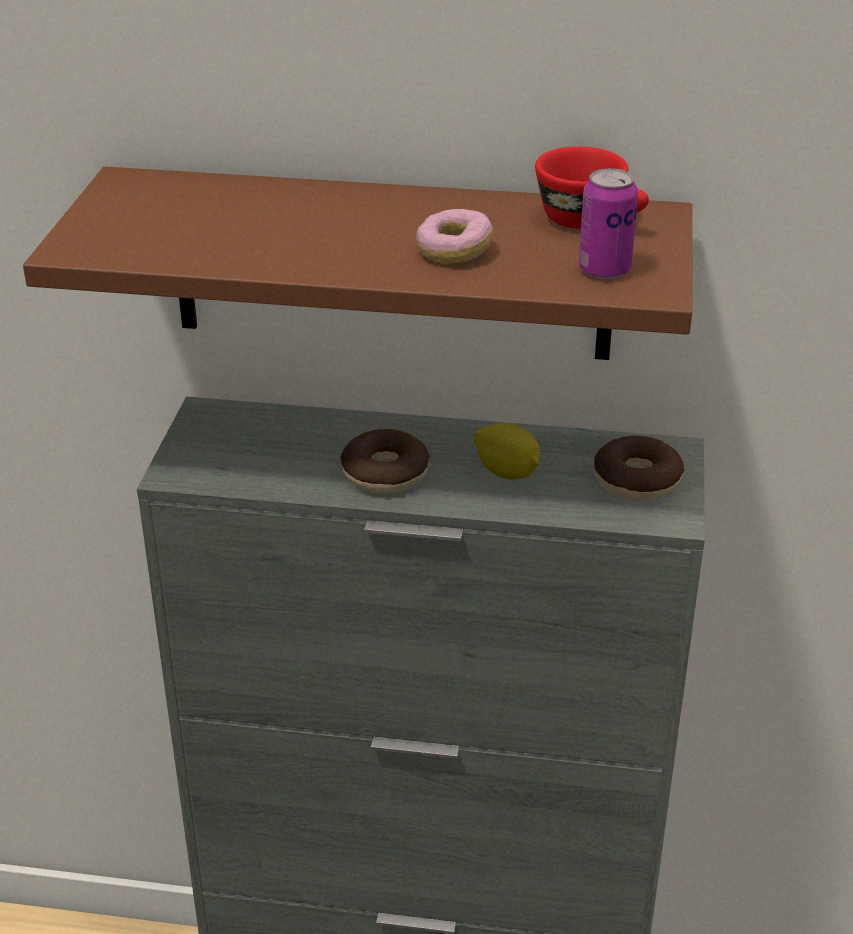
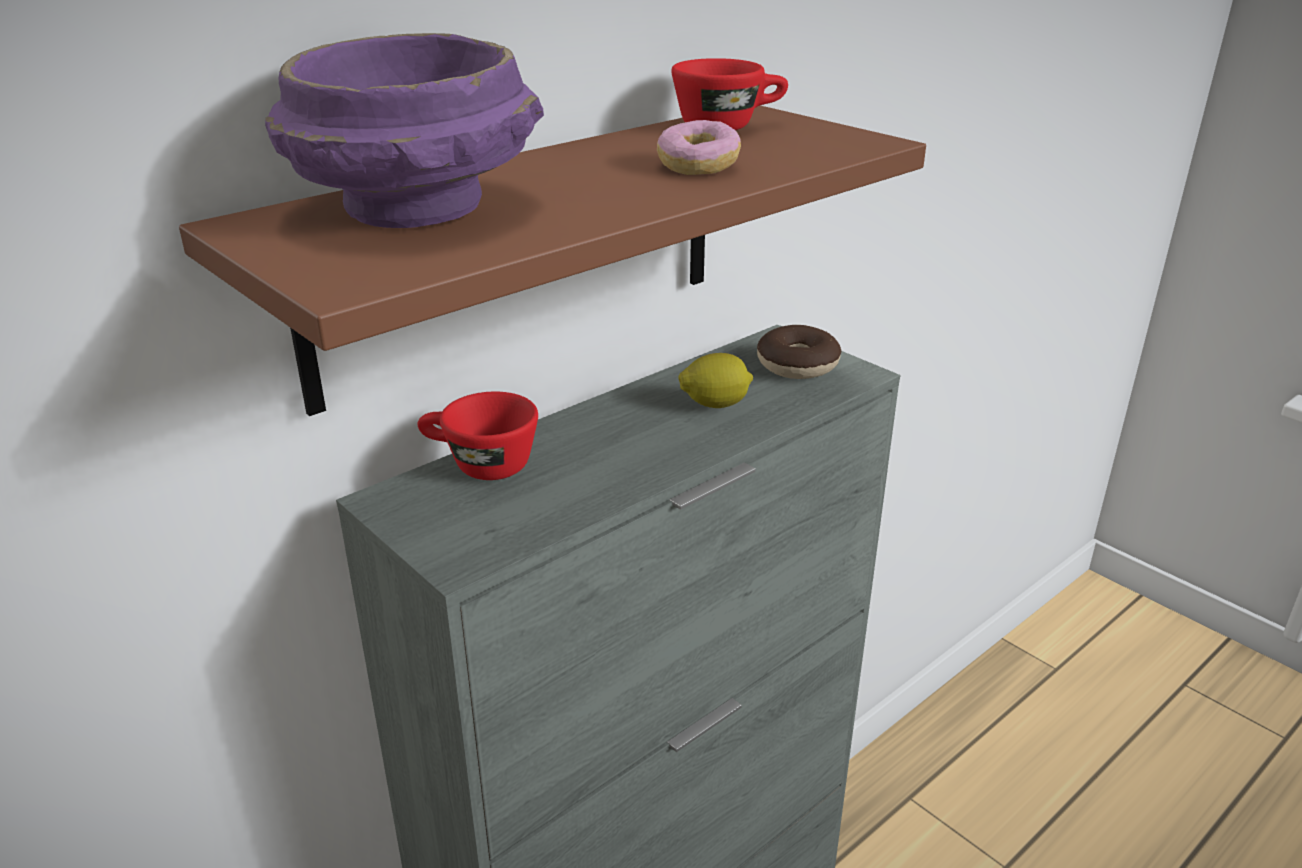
camera: 50 degrees left, 5 degrees down
donut [341,429,430,493] -> none
can [579,168,638,279] -> none
none -> purple bowl [265,33,544,228]
none -> red cup [417,392,538,480]

